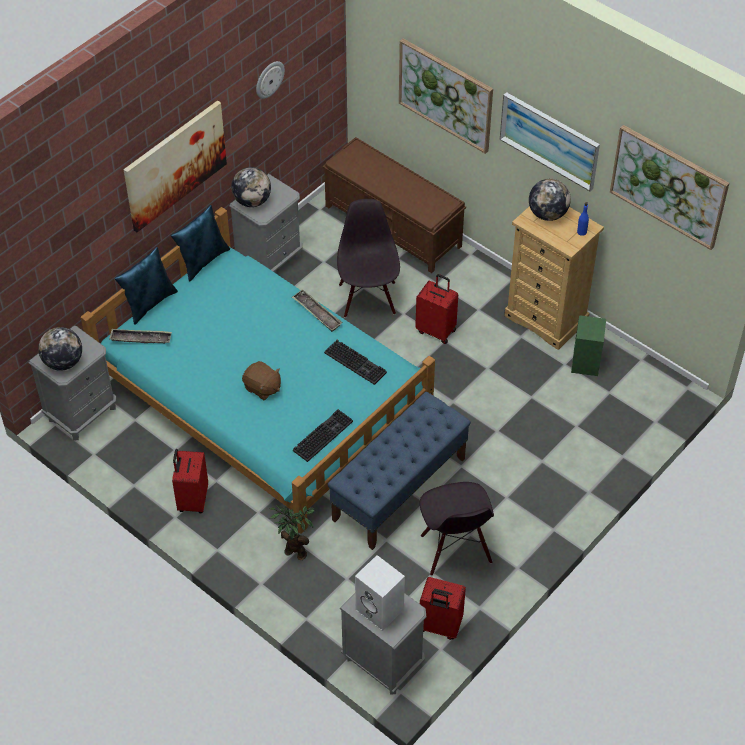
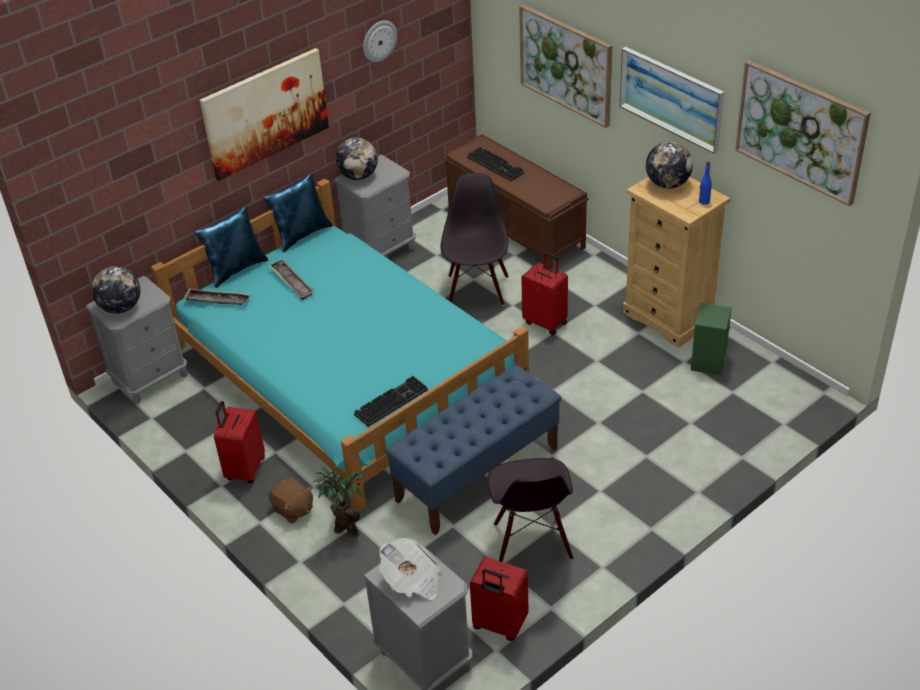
camera: 10 degrees right, 10 degrees down
brown plush toy [242,361,281,400] -> brown plush toy moved to [268,477,313,524]
tray [292,289,343,332] -> tray moved to [269,259,314,300]
keyboard [324,340,387,385] -> keyboard moved to [467,147,524,181]
white speaker [355,555,405,631] -> newspaper [379,538,442,600]

